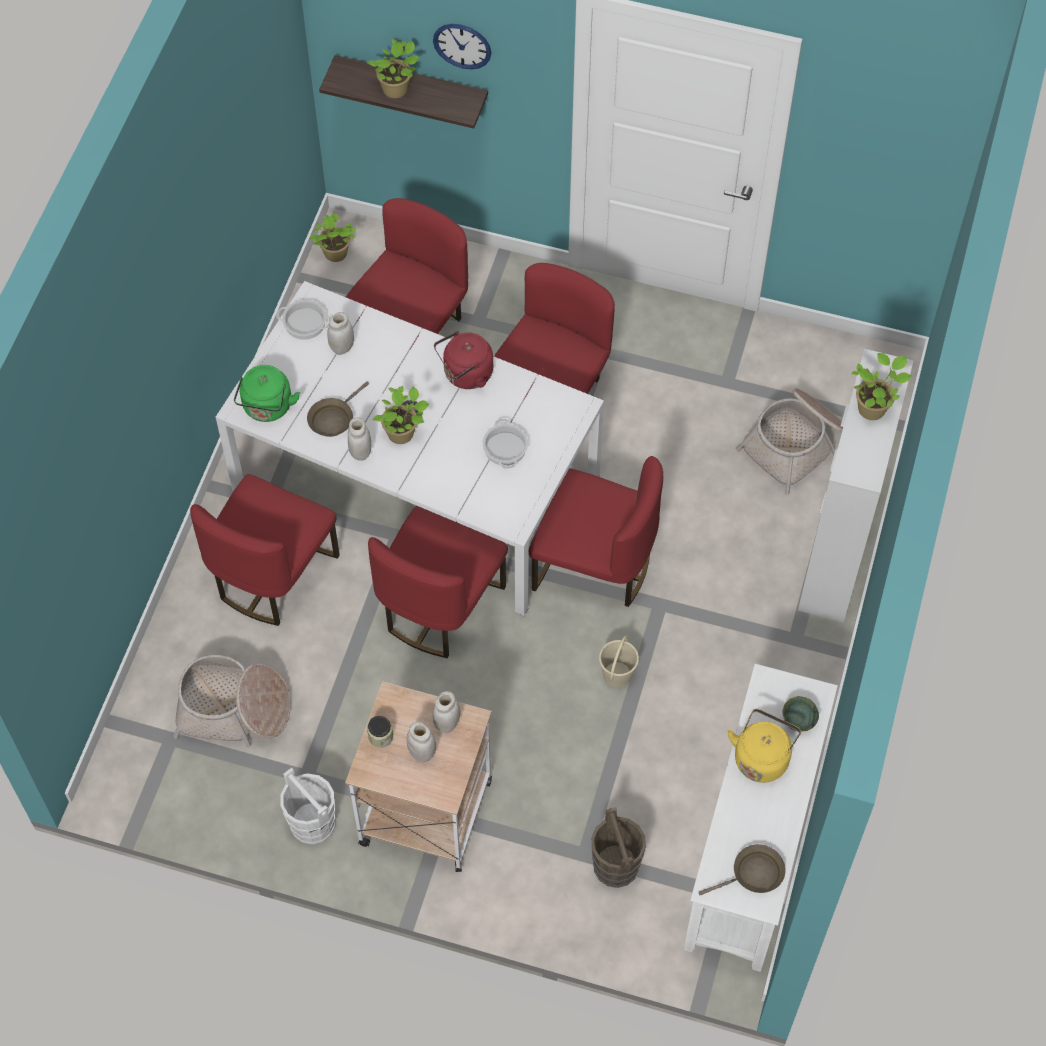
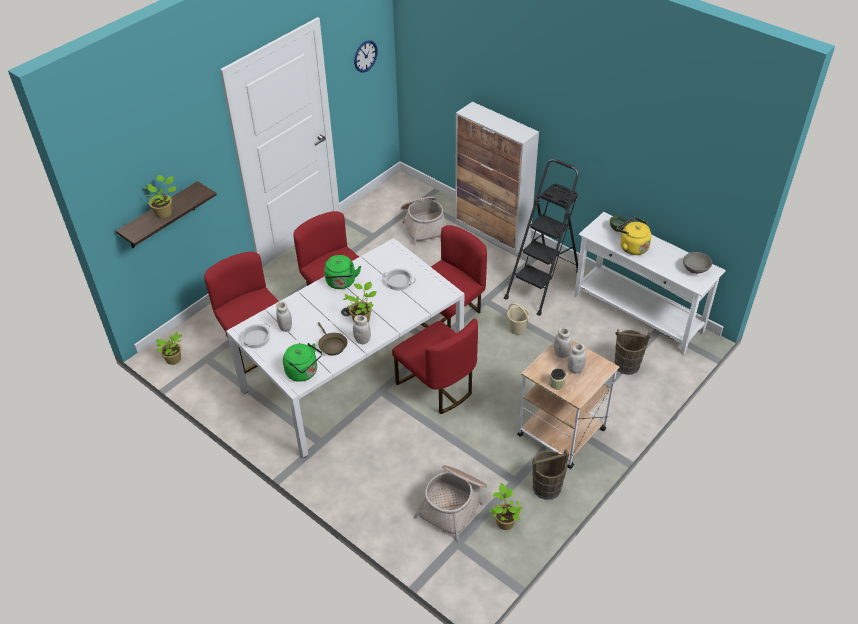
camera: 65 degrees left, 15 degrees down
red chair [190,474,340,626] -> none
white bucket [280,768,335,845] -> brown bucket [532,449,569,500]
wall clock [433,24,492,69] -> wall clock moved to [354,40,378,73]
red kettle [434,331,493,389] -> green kettle [324,255,361,289]
brown frying pan [699,844,785,895] -> grey bowl [683,252,712,274]
potted plant [851,353,912,420] -> potted plant moved to [489,483,523,530]
none -> step ladder [504,159,579,316]

